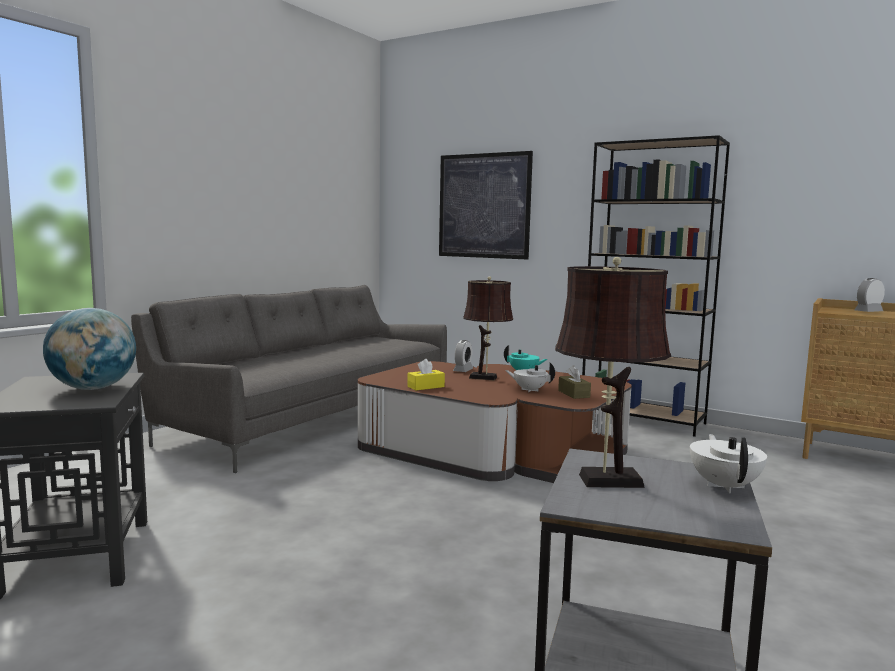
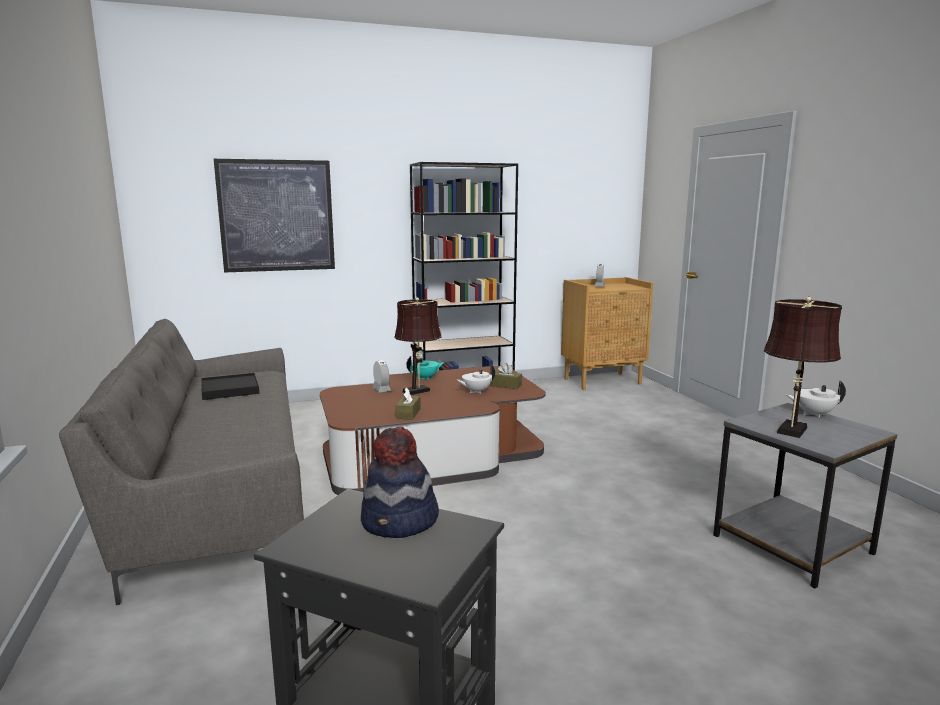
camera: 50 degrees left, 5 degrees up
globe [43,308,136,390] -> hat [361,426,439,538]
yellow tissue box [407,359,445,390] -> brown tissue box [396,387,421,420]
white teapot [690,434,767,493] -> white teapot turned 45 degrees counterclockwise [785,381,846,418]
none -> black tray [201,373,259,400]

